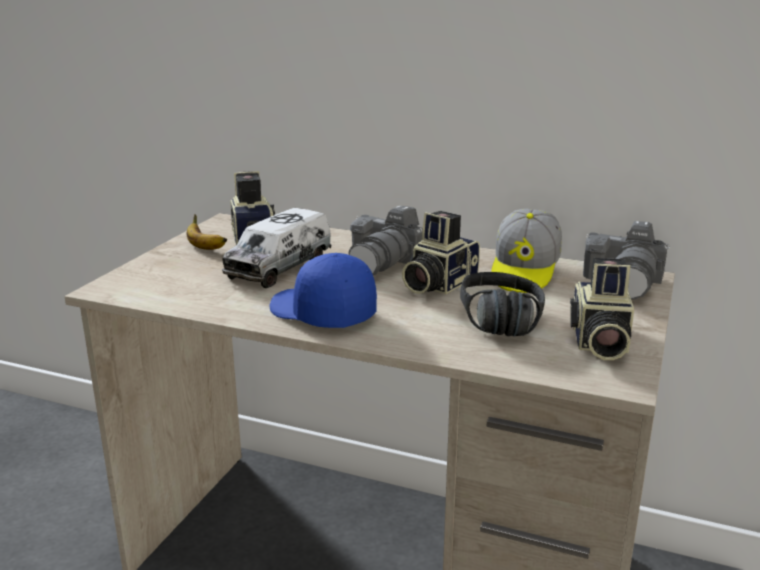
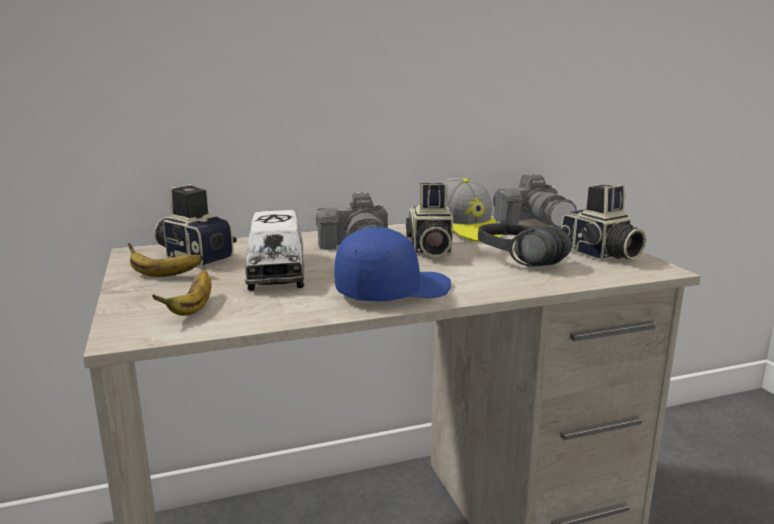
camera: 40 degrees left, 5 degrees down
blue cap [269,253,377,328] -> blue cap turned 150 degrees clockwise [334,227,451,301]
none -> banana [152,270,211,316]

